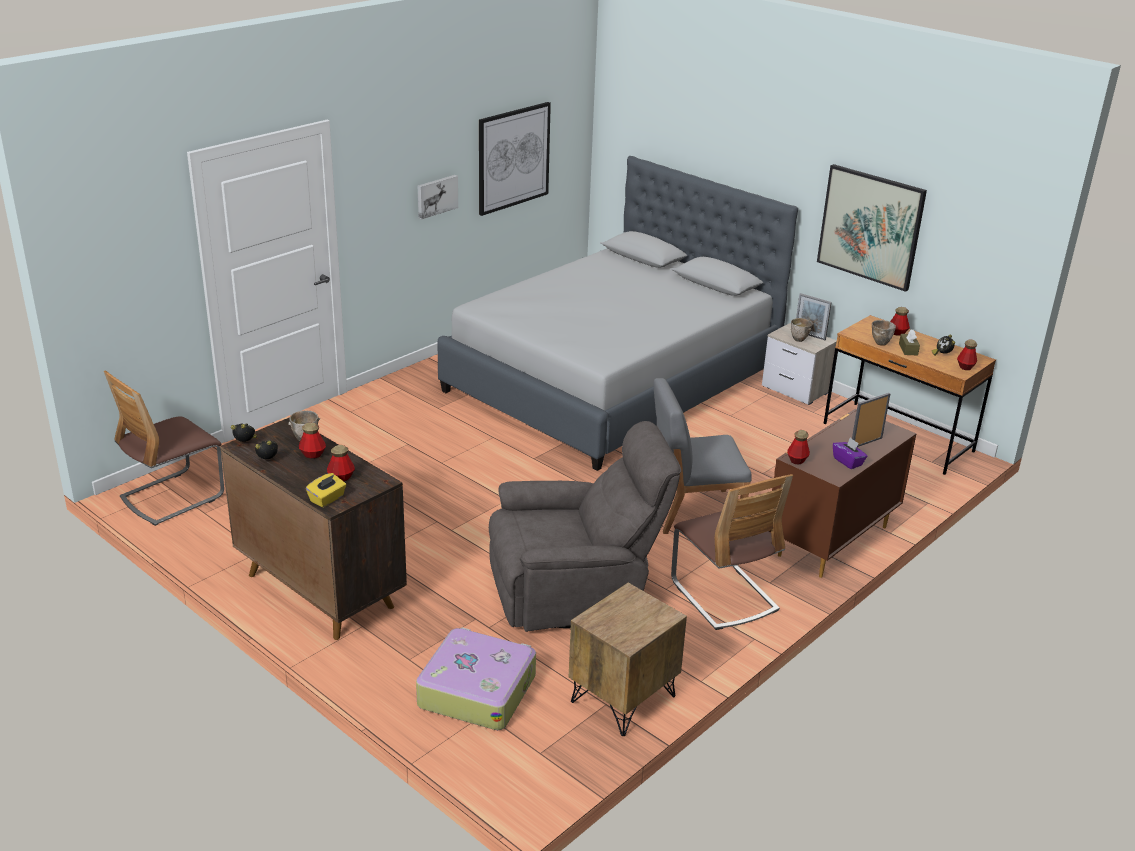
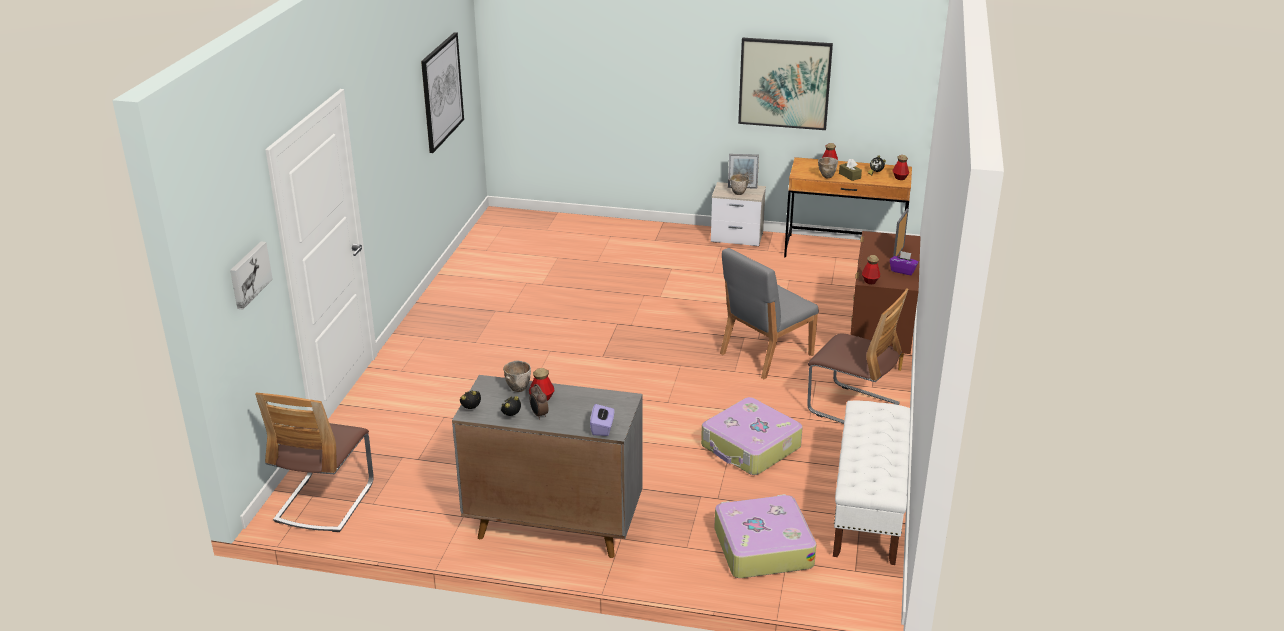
camera: 30 degrees left, 0 degrees up
brown cabinet [220,417,407,640] -> grey cabinet [452,375,643,558]
yellow tissue box [306,473,346,507] -> purple tissue box [590,404,615,436]
bottle [327,445,355,481] -> none
picture [418,175,458,219] -> picture moved to [230,242,273,309]
grey bed [438,156,798,471] -> none
grey armchair [489,421,681,632] -> suitcase [701,397,803,475]
brown nightstand [569,583,687,736] -> white bench [833,400,911,565]
none -> alarm clock [530,384,548,420]

